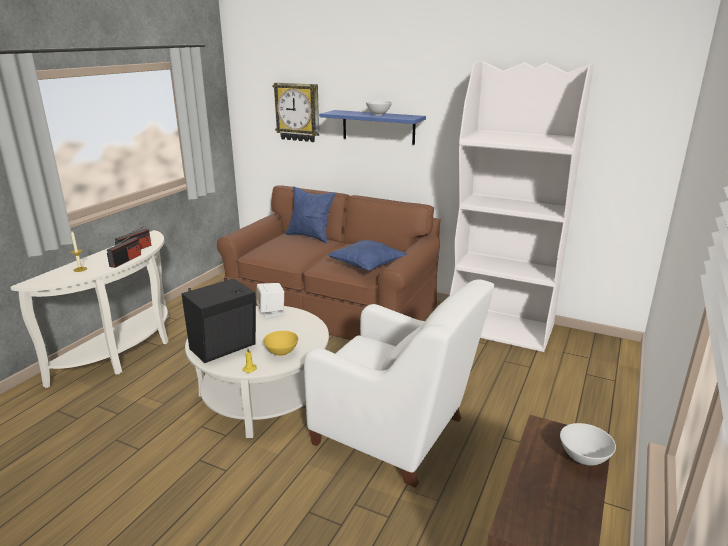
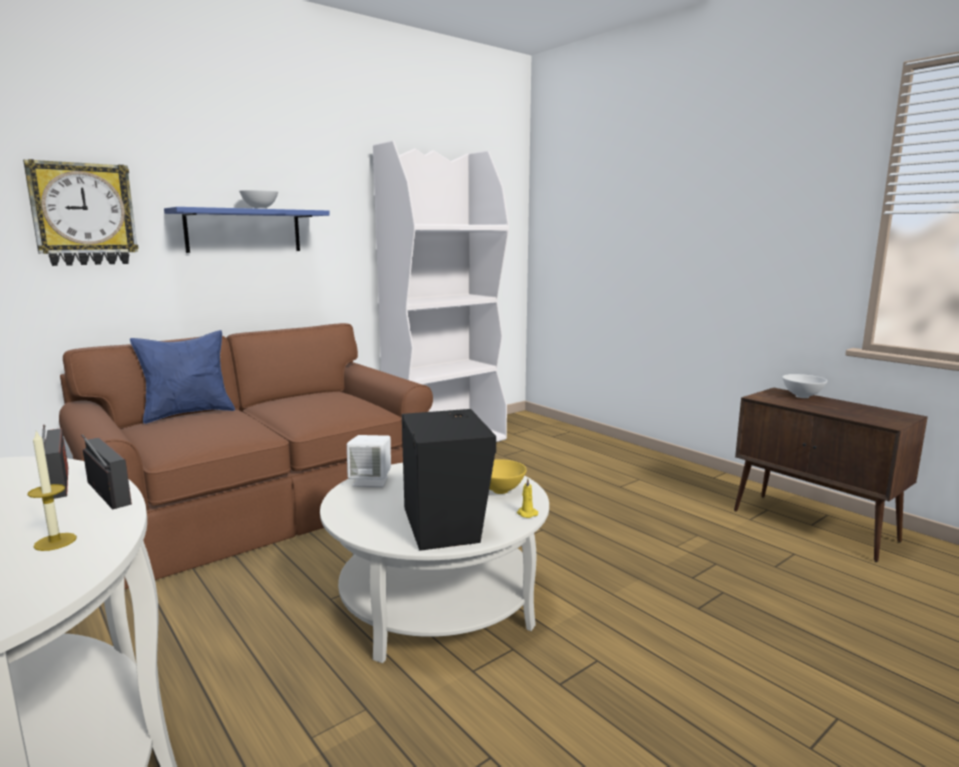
camera: 65 degrees left, 10 degrees down
white armchair [304,280,494,488] -> none
blue pillow [328,240,407,271] -> none

